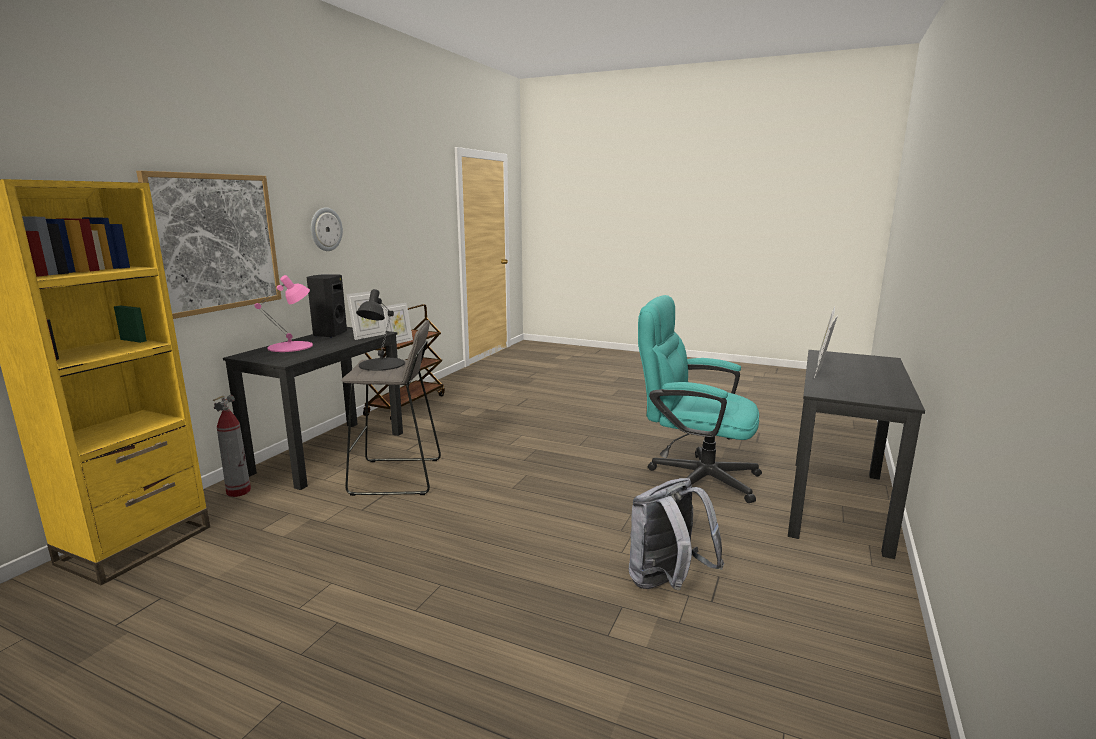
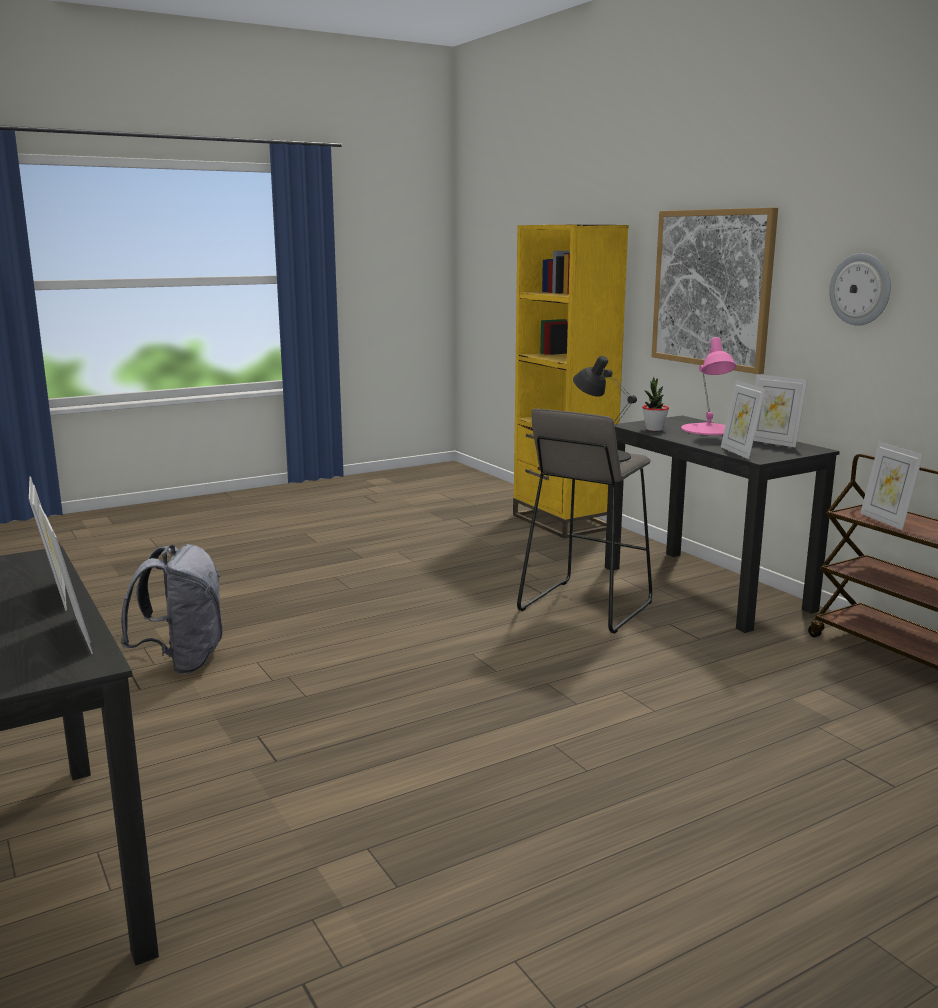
camera: 125 degrees right, 0 degrees up
fire extinguisher [213,395,251,497] -> none
black speaker [307,275,347,338] -> picture frame [753,374,807,448]
turquoise office chair [638,295,762,503] -> none
none -> potted plant [642,377,669,431]

